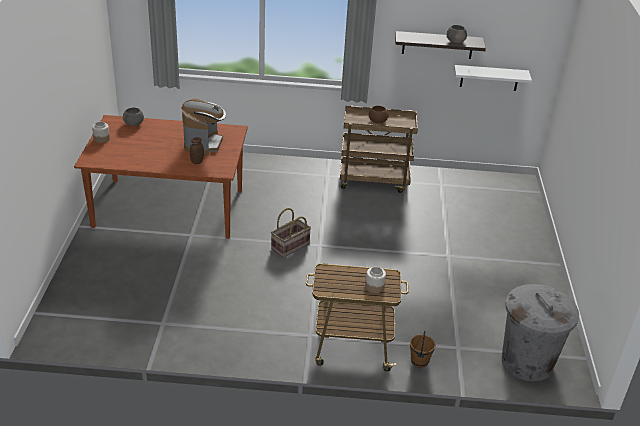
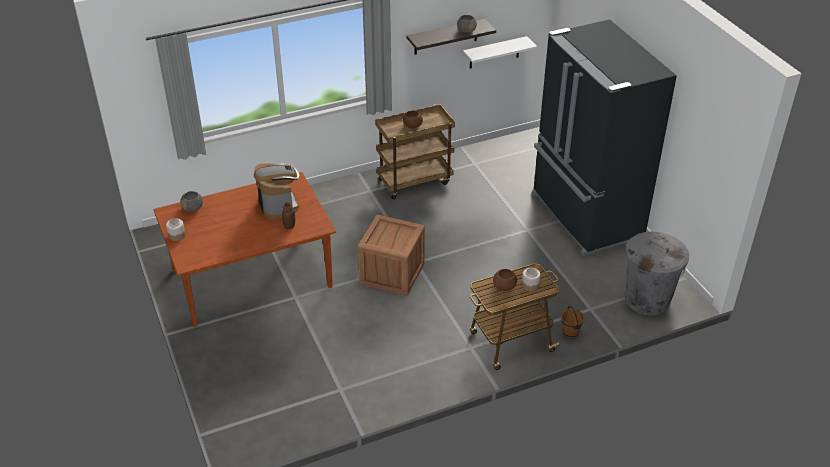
camera: 25 degrees left, 5 degrees up
basket [271,208,311,258] -> crate [358,215,425,296]
none -> brown bowl [493,269,517,291]
none -> black fridge [531,20,677,256]

